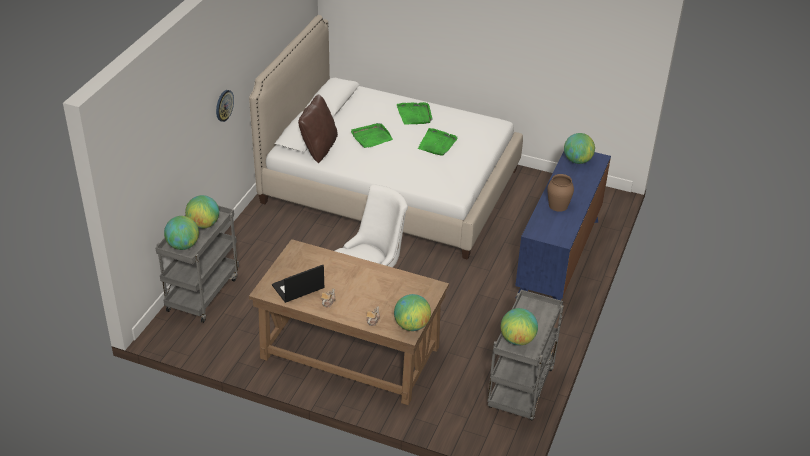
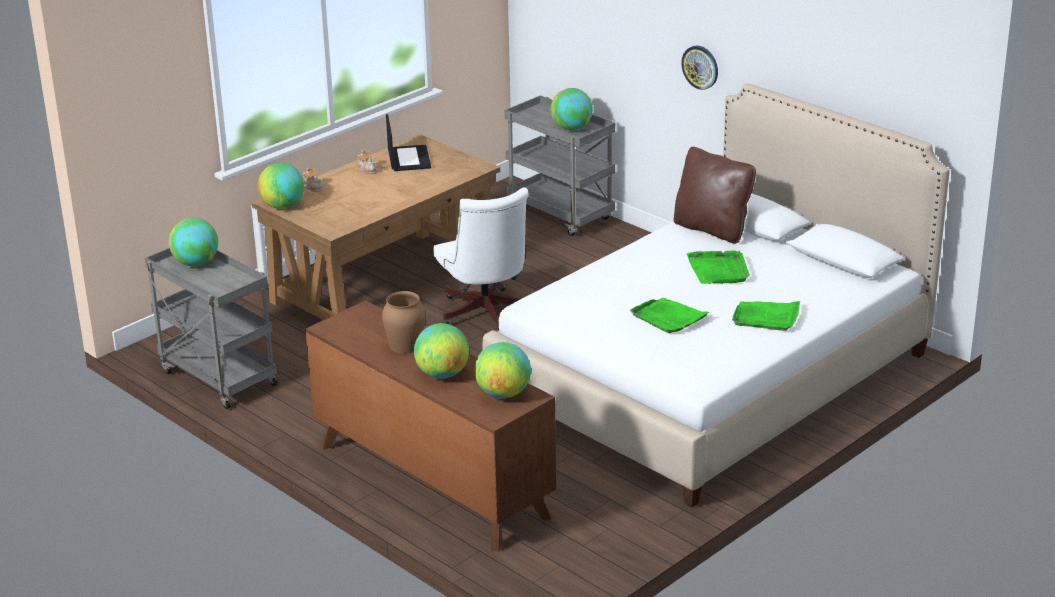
camera: 115 degrees right, 10 degrees down
globe [164,216,199,250] -> globe moved to [414,323,469,379]
blue dresser [515,151,611,300] -> brown dresser [305,300,556,552]

